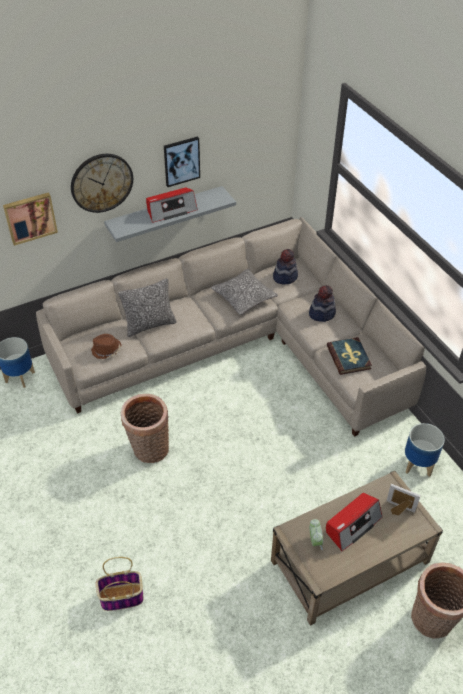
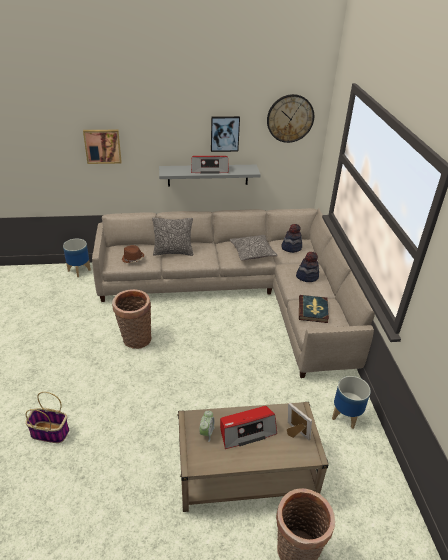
camera: 20 degrees right, 10 degrees down
wall clock [71,154,133,213] -> wall clock moved to [267,94,314,143]

